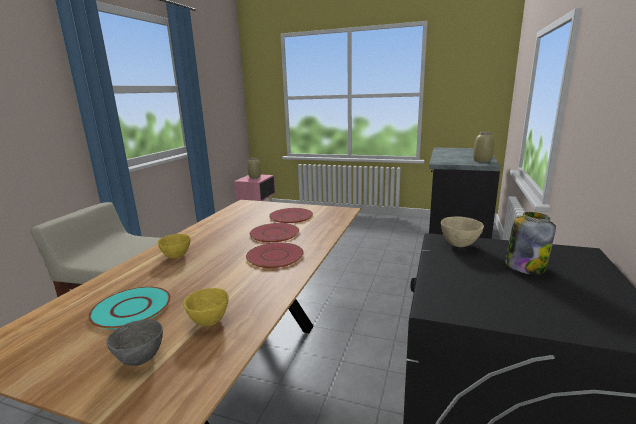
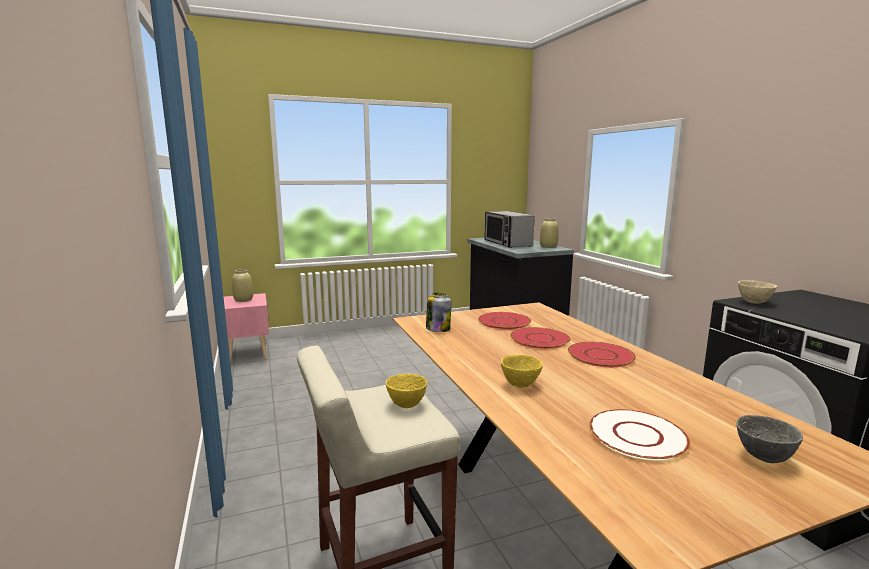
camera: 40 degrees left, 5 degrees down
turquoise plate [88,287,171,329] -> white plate [589,409,690,461]
yellow bowl [183,288,229,326] -> yellow bowl moved to [386,374,427,408]
jar [505,212,556,275] -> jar moved to [426,293,451,332]
none -> microwave [485,211,535,248]

